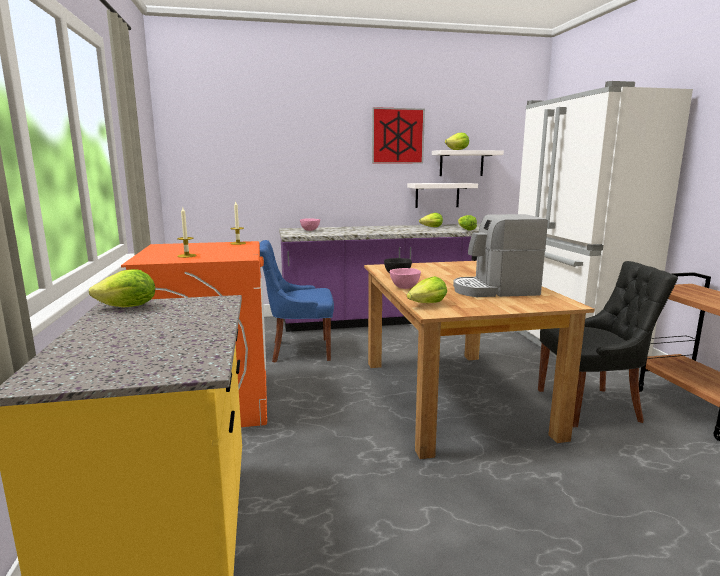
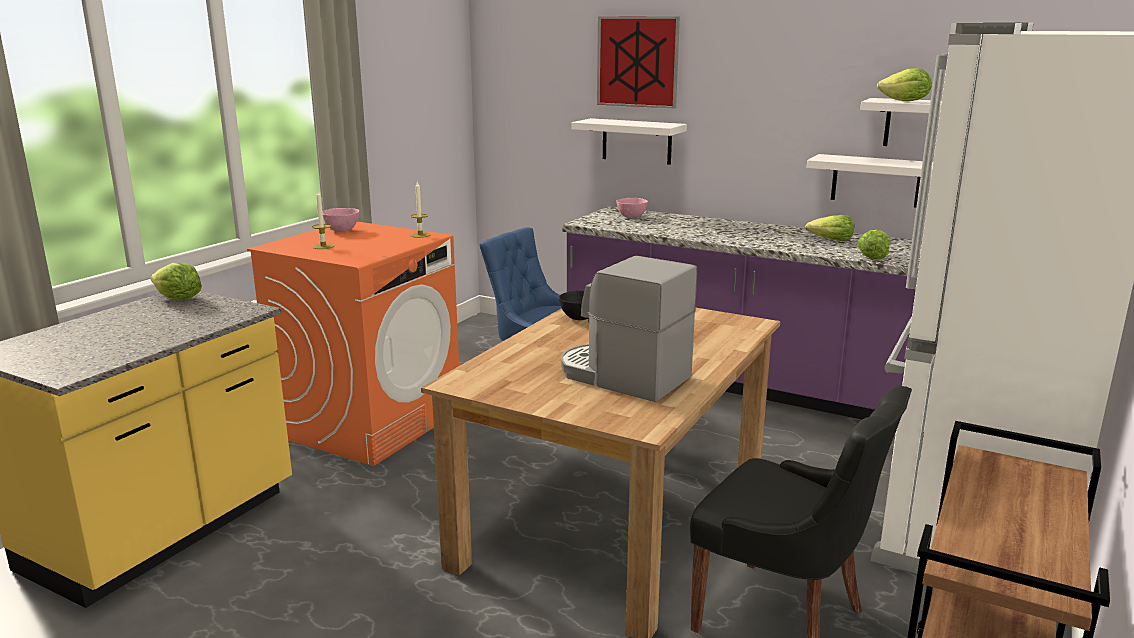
camera: 40 degrees right, 5 degrees up
picture [372,107,425,164] -> picture moved to [597,16,680,108]
pink bowl [390,268,421,289] -> pink bowl moved to [323,208,360,232]
lettuce [407,276,447,303] -> none
none -> white shelf [571,118,687,165]

